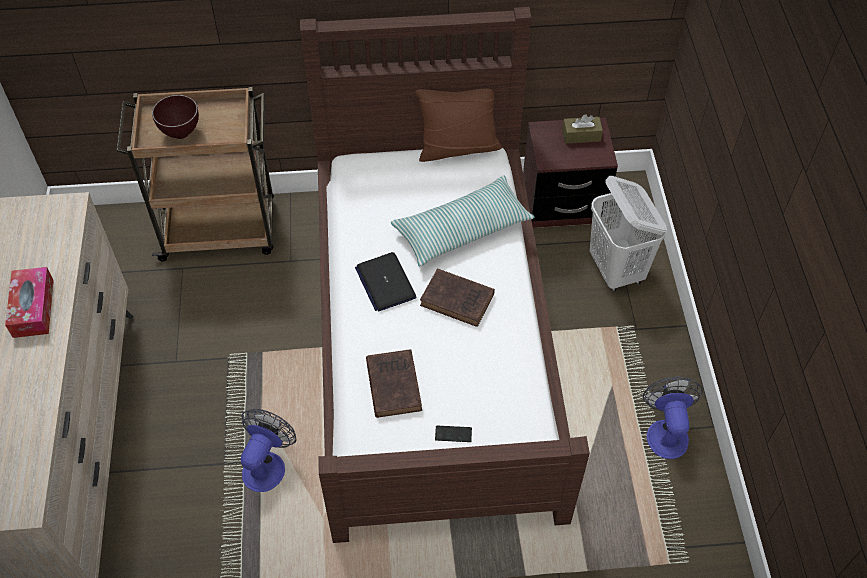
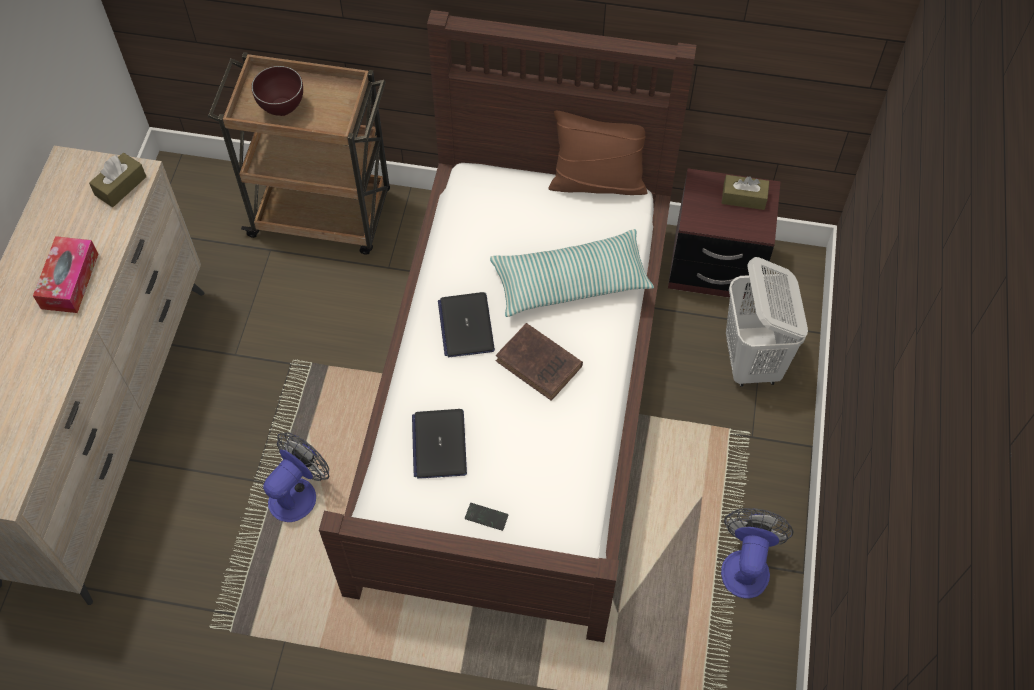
camera: 15 degrees right, 5 degrees up
brown book [366,349,422,418] -> laptop [412,409,467,479]
none -> brown tissue box [89,153,146,207]

